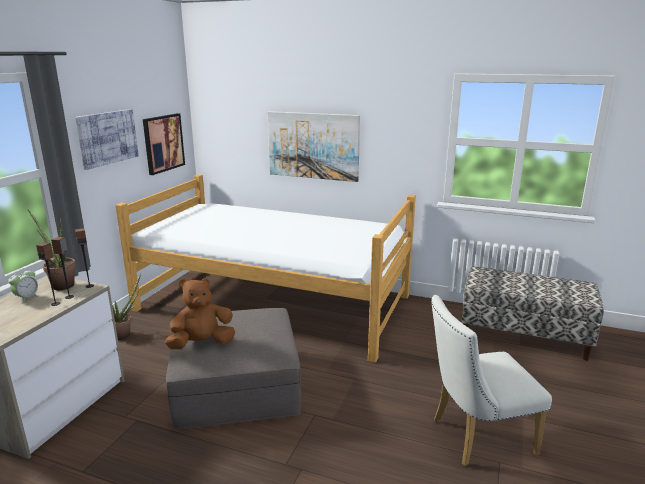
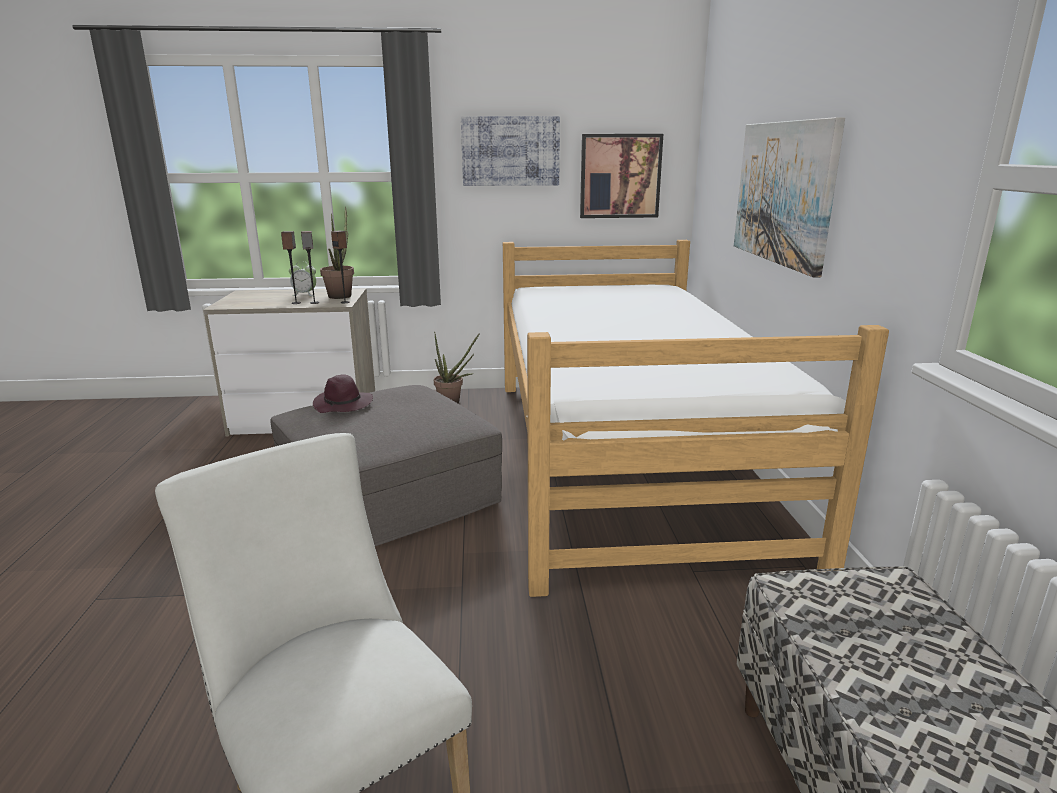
camera: 65 degrees right, 0 degrees up
brown plush toy [165,278,235,349] -> purple hat [313,374,373,413]

